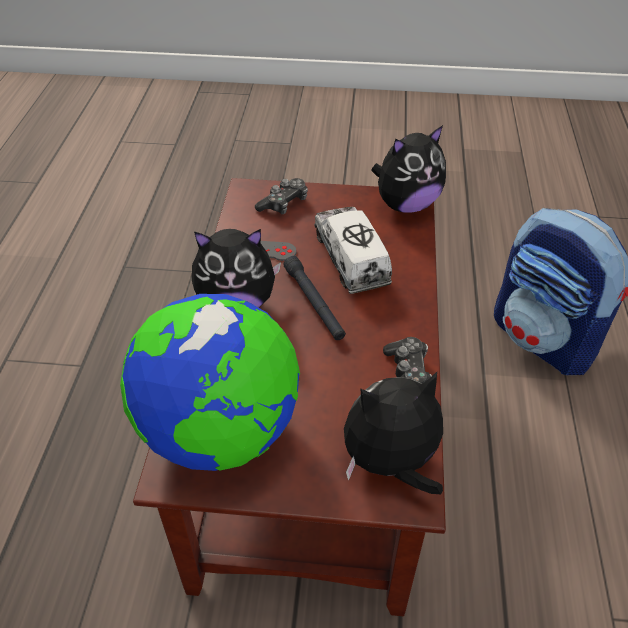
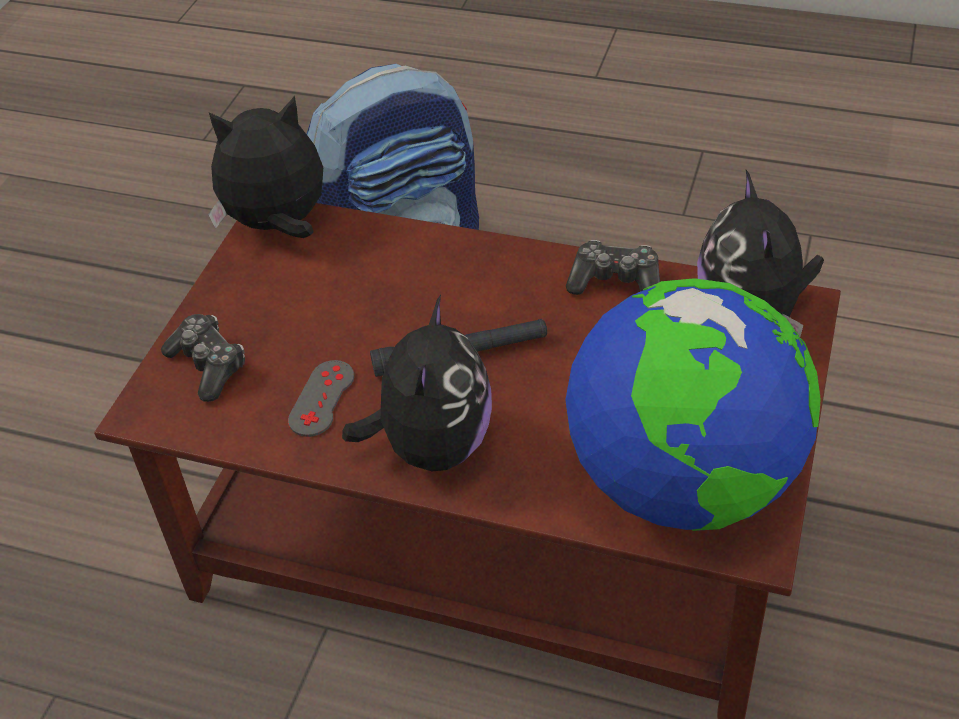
camera: 75 degrees left, 0 degrees up
toy truck [314,207,392,294] -> none
plush toy [371,125,446,213] -> plush toy turned 90 degrees counterclockwise [208,96,323,238]

